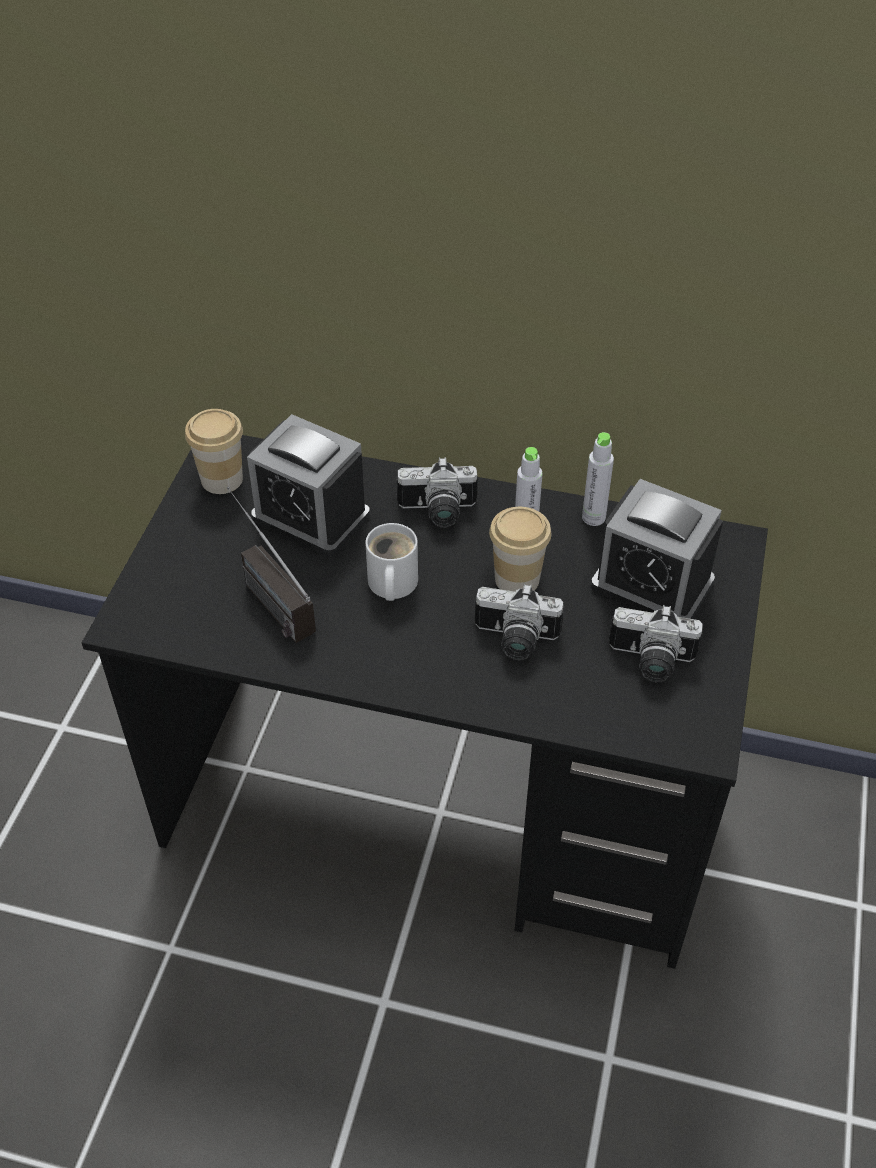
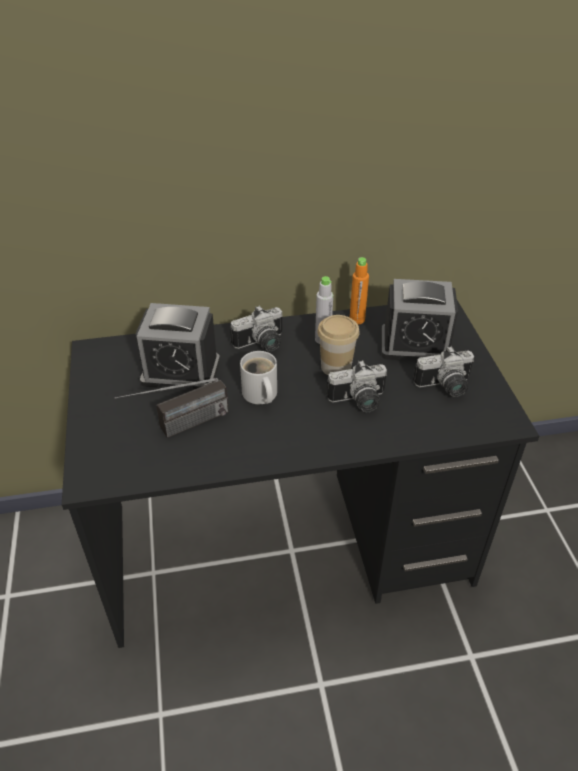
camera: 25 degrees left, 5 degrees down
cup [185,409,243,494] -> none
radio [227,487,316,643] -> radio turned 60 degrees counterclockwise [115,378,229,438]
grey bottle [582,432,614,526] -> orange bottle [350,257,369,324]

